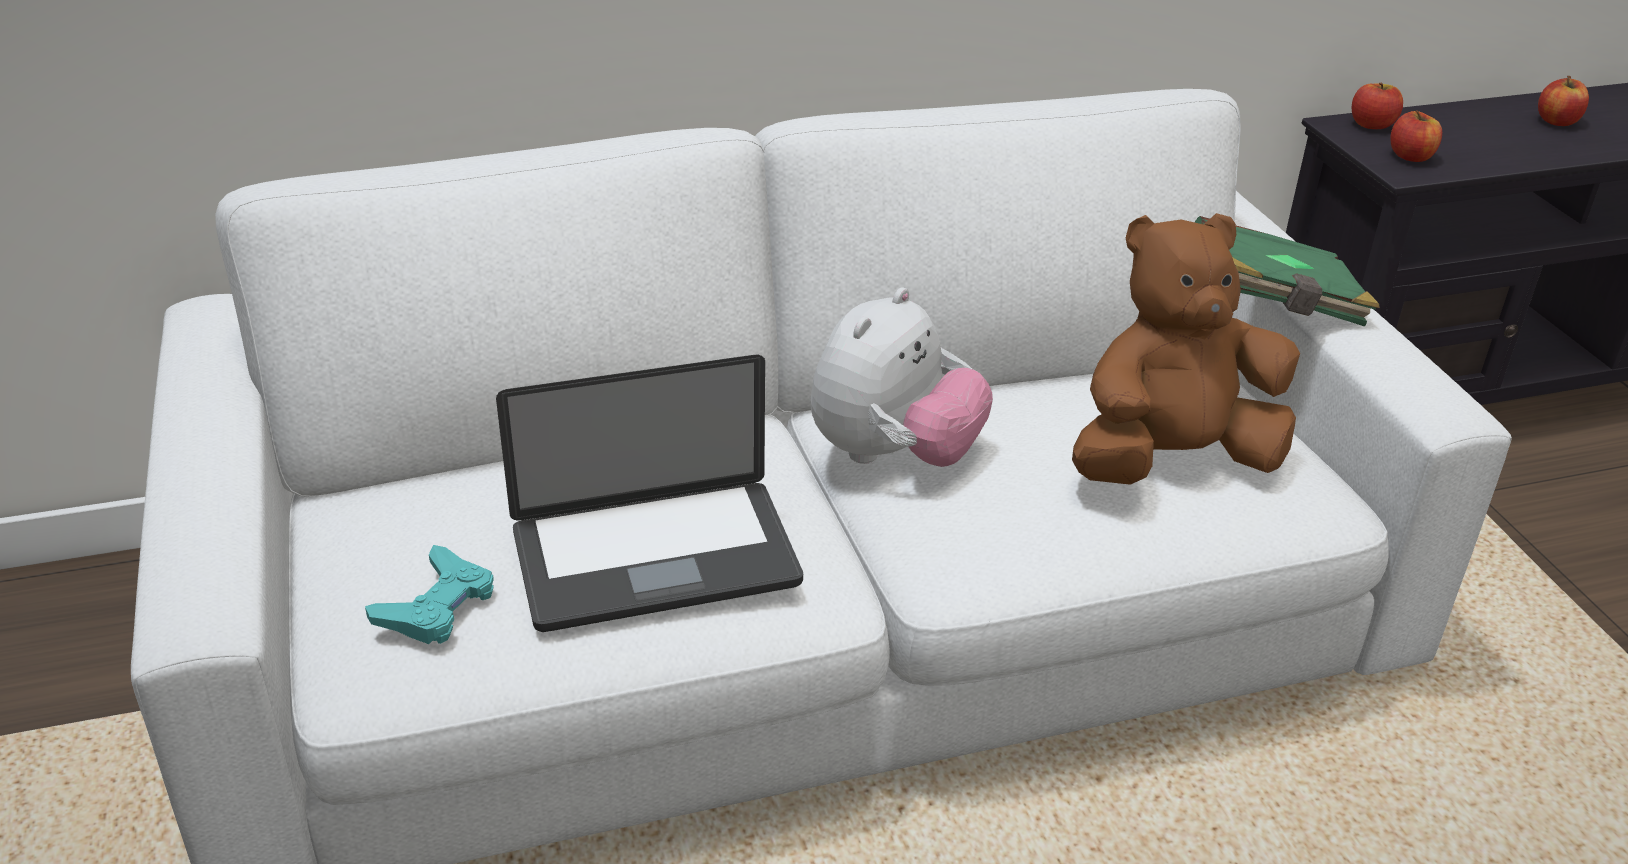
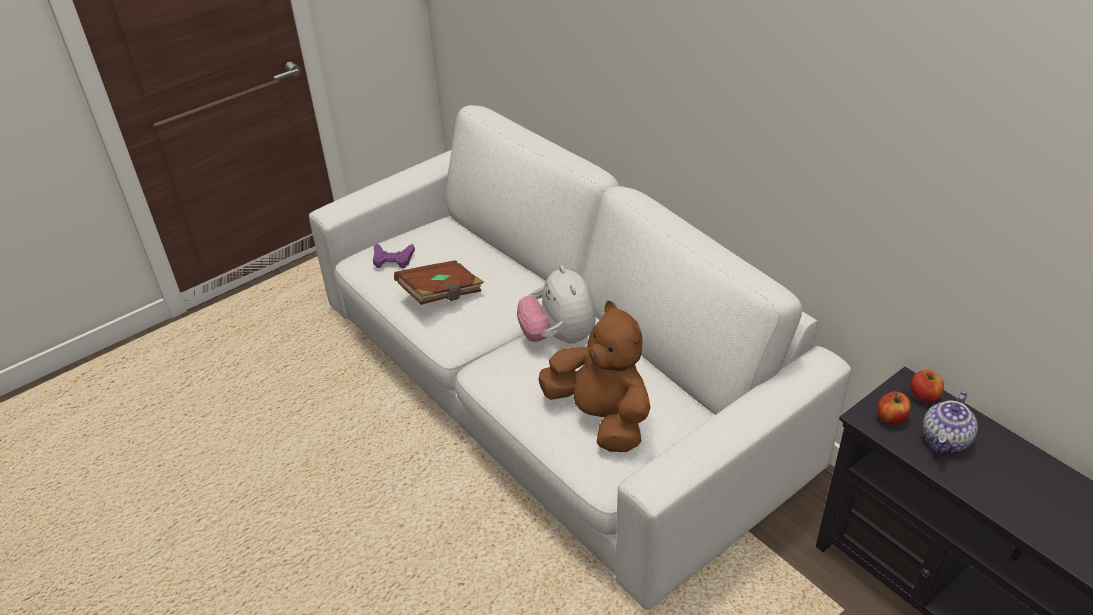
camera: 70 degrees right, 5 degrees up
turquoise game controller [365,545,494,644] -> purple game controller [373,244,415,268]
laptop [496,355,803,632] -> brown book [394,260,484,305]
plush toy [810,287,993,467] -> plush toy turned 60 degrees clockwise [517,266,595,344]
green book [1195,216,1380,327] -> none
apple [1538,76,1589,126] -> none
none -> teapot [923,391,978,453]

